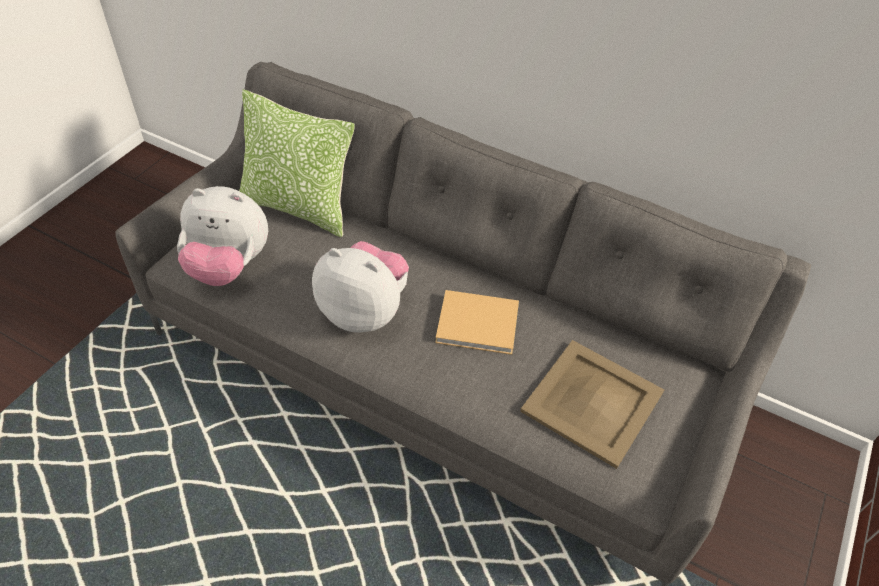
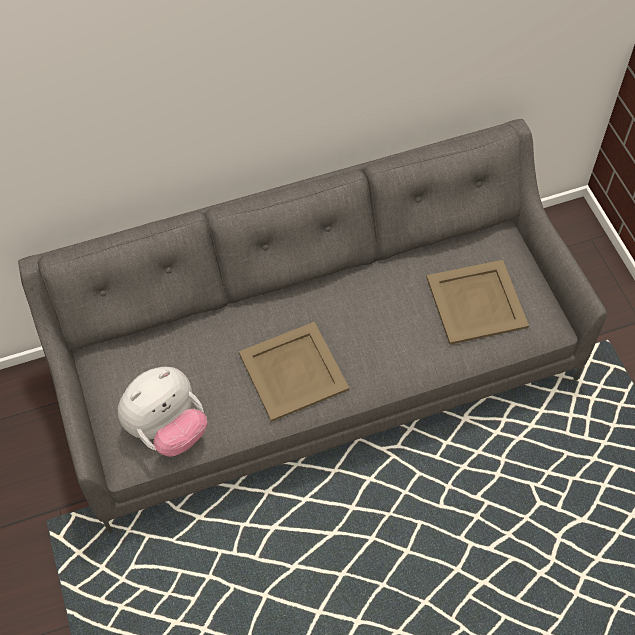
camera: 45 degrees left, 10 degrees up
pillow [239,90,355,237] -> none
plush toy [312,241,409,333] -> beige tray [239,322,349,422]
beige book [435,290,519,355] -> none

